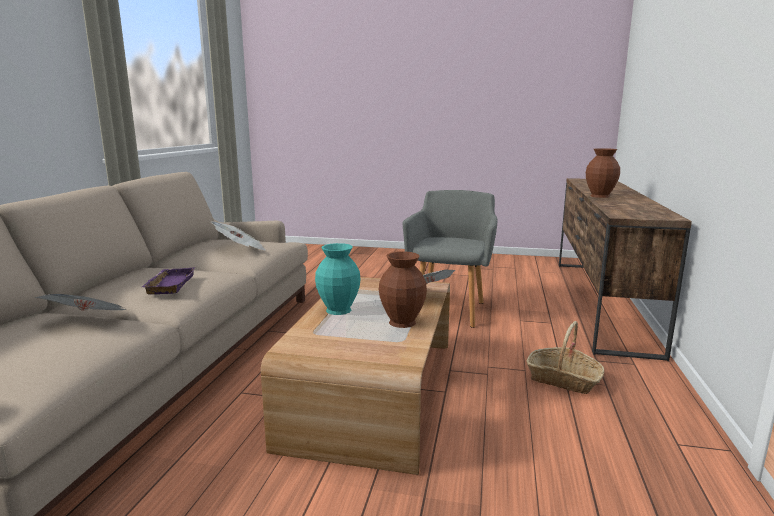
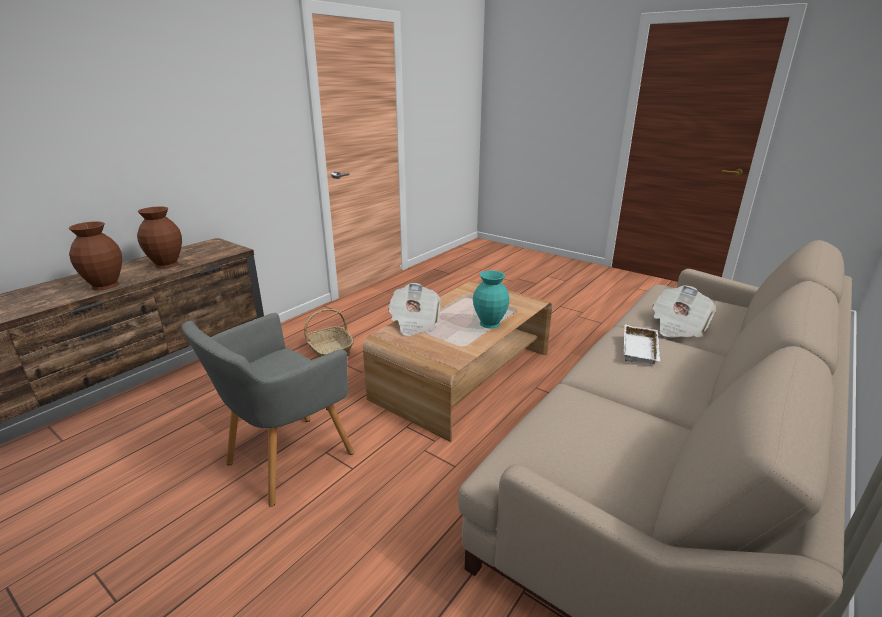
camera: 155 degrees left, 10 degrees up
purple tray [142,268,195,295] -> white tray [623,324,660,364]
newspaper [210,221,267,251] -> none
brown vase [379,251,427,328] -> brown vase moved to [137,206,182,269]

